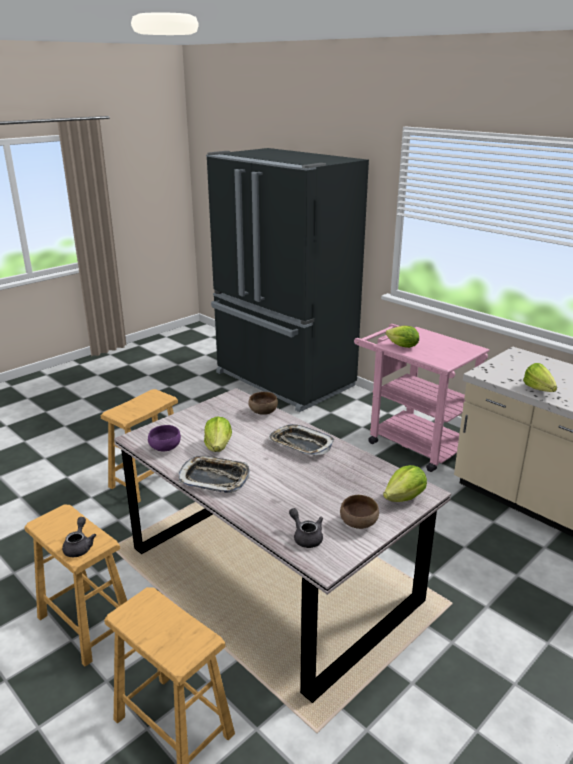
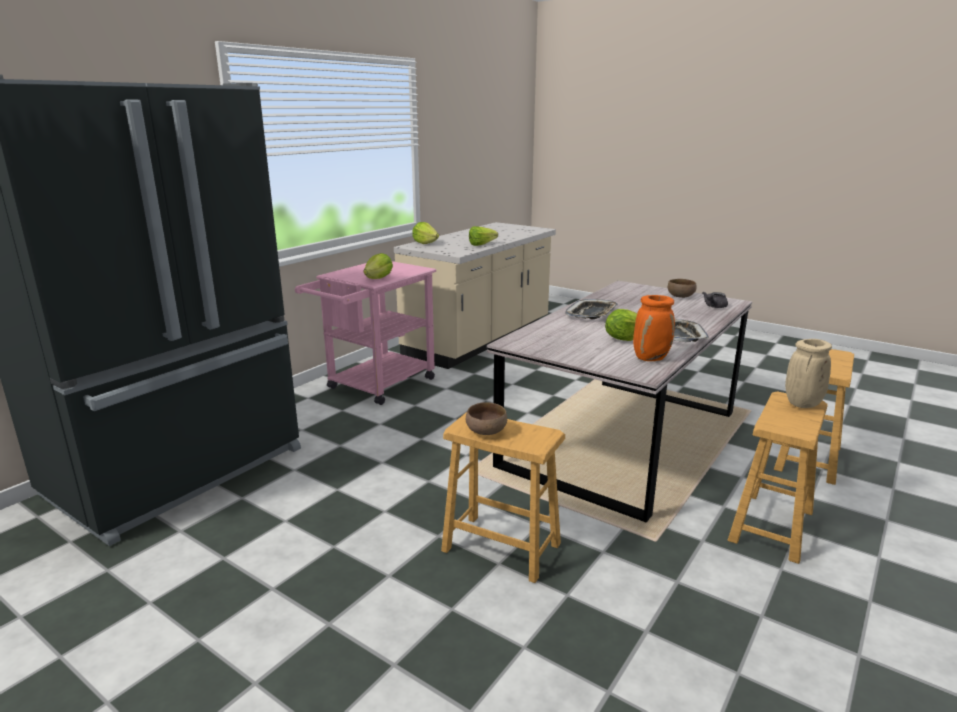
camera: 100 degrees left, 5 degrees down
grey teapot [62,517,96,557] -> beige vase [785,339,832,408]
purple bowl [148,425,181,451] -> orange vase [633,295,675,361]
brown bowl [248,392,278,415] -> brown bowl moved to [466,402,507,435]
lettuce [383,465,427,502] -> lettuce moved to [412,222,439,244]

